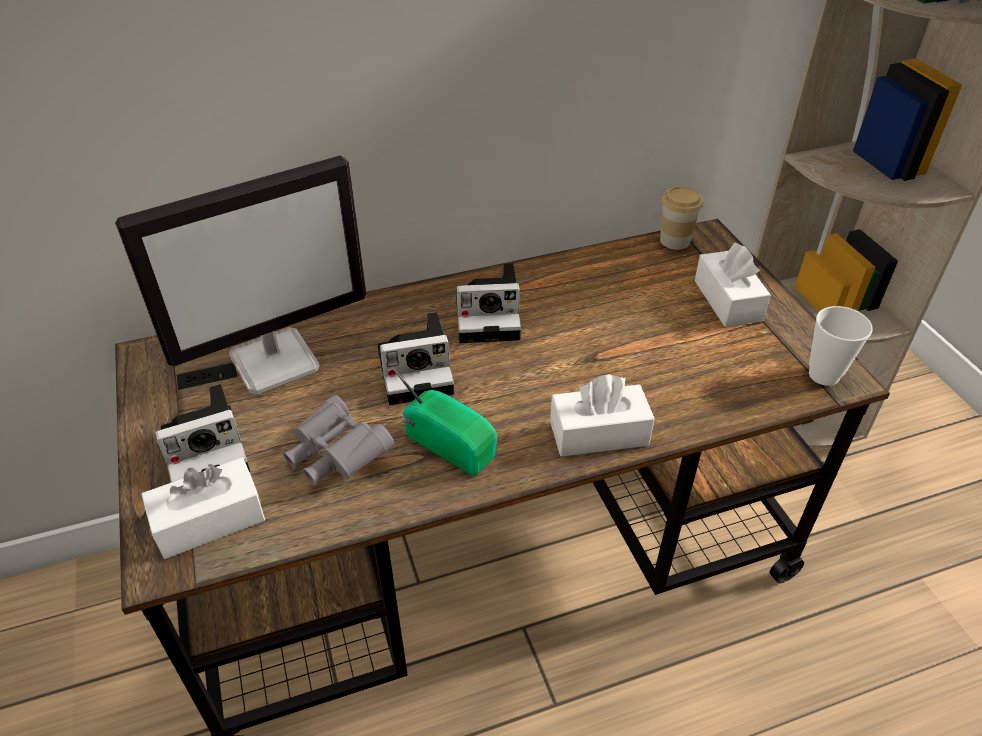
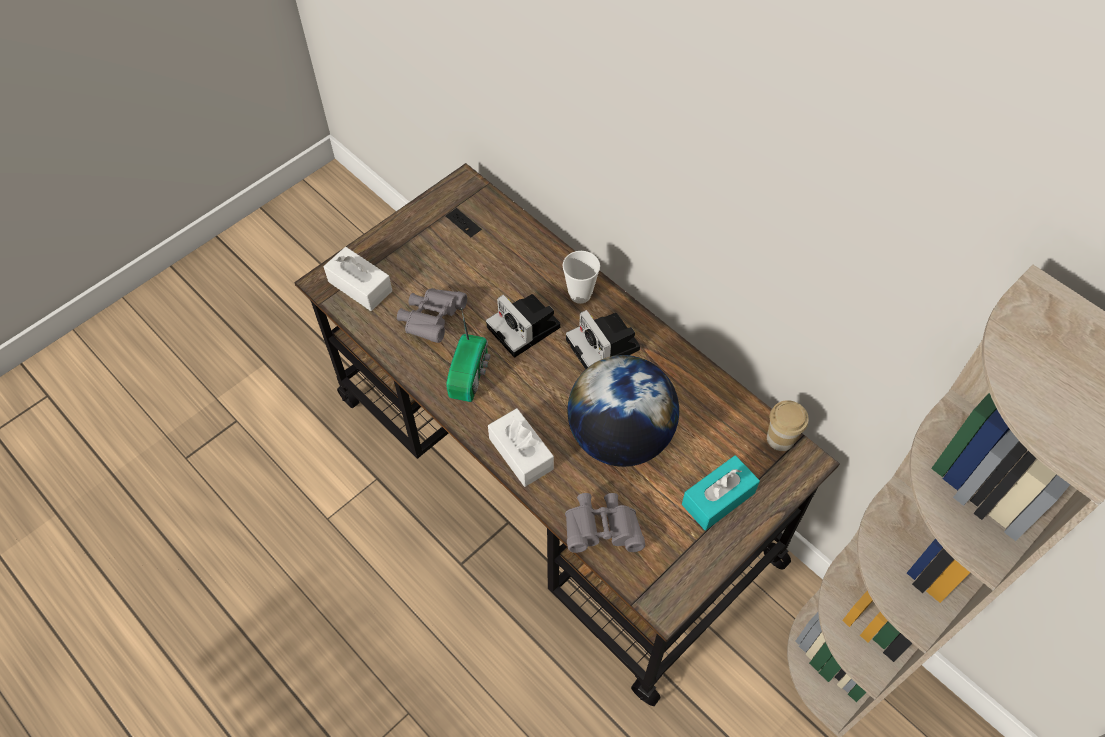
camera: 65 degrees right, 15 degrees up
monitor [115,155,366,394] -> none
camera [155,384,250,483] -> none
white tissue box [695,243,771,327] -> turquoise tissue box [682,455,760,531]
cup [809,306,873,386] -> cup moved to [563,251,600,304]
none -> grey binoculars [565,493,645,553]
none -> globe [567,355,679,467]

